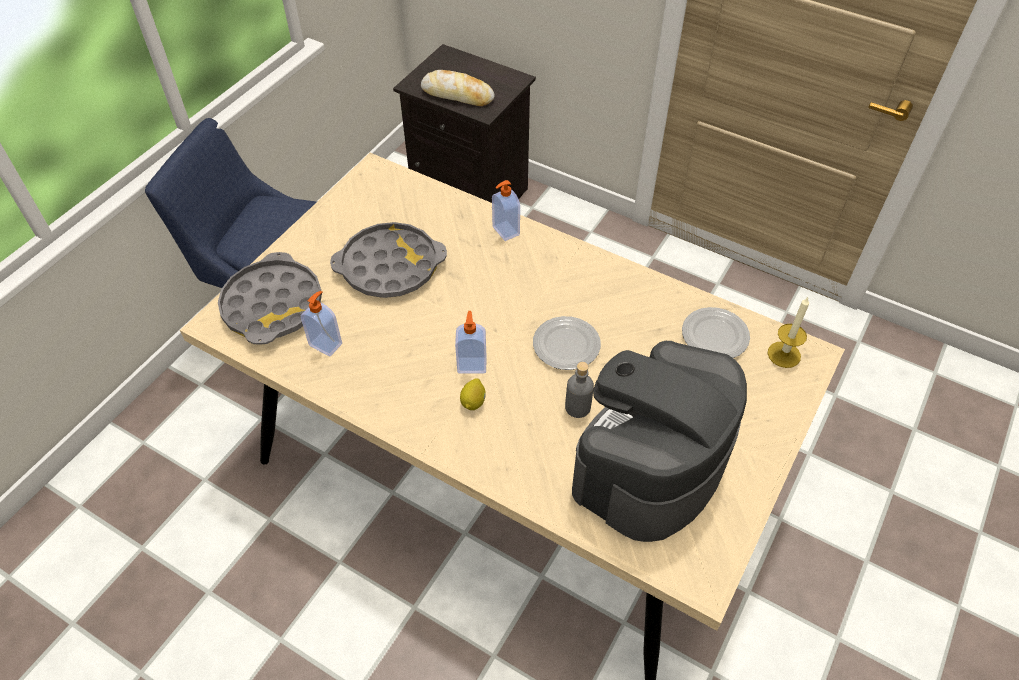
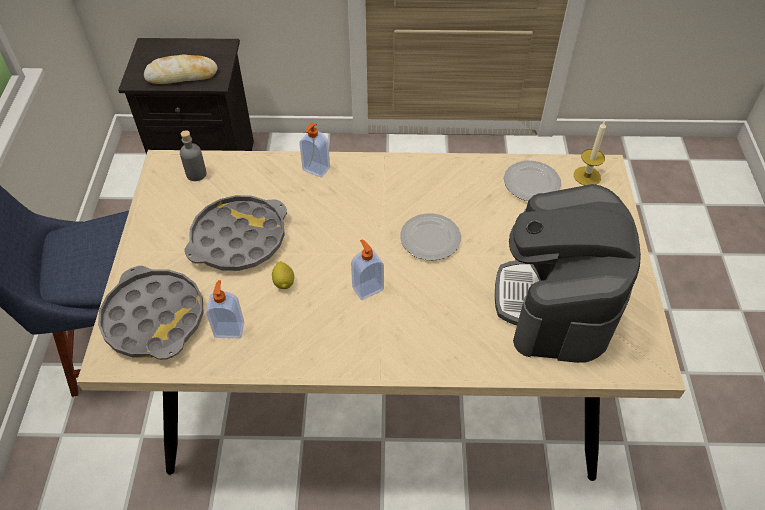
camera: 30 degrees left, 0 degrees up
lemon [460,378,486,410] -> lemon moved to [272,261,294,289]
grey bottle [565,362,594,418] -> grey bottle moved to [180,130,207,181]

